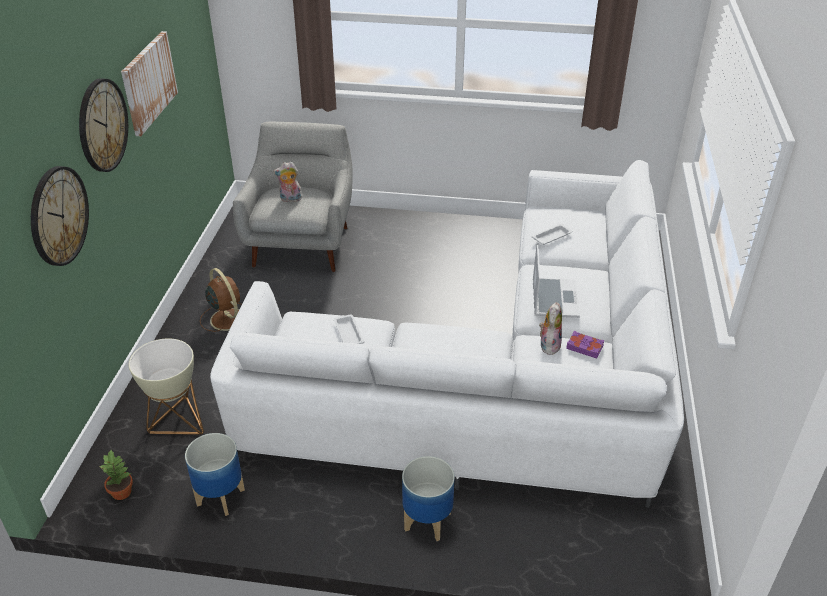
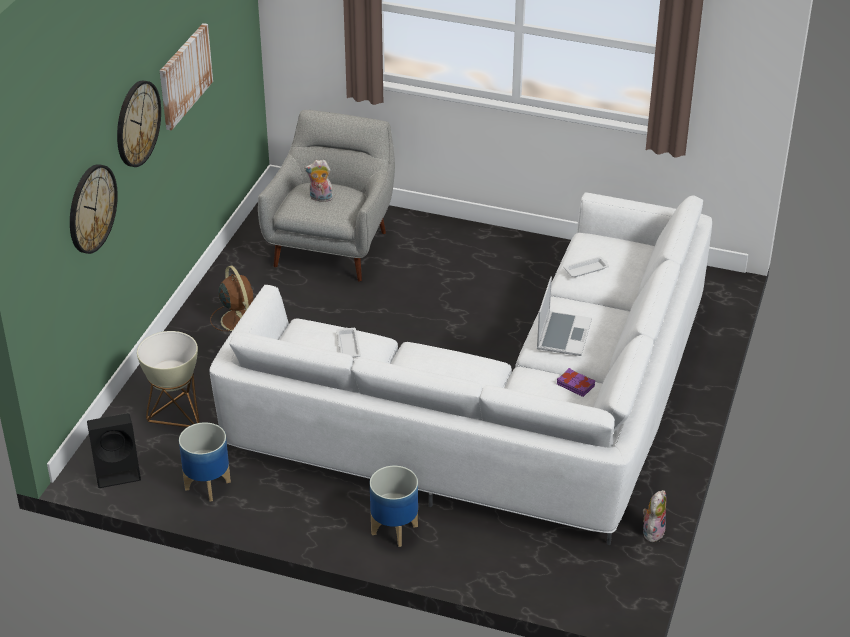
camera: 10 degrees right, 0 degrees up
potted plant [101,450,133,500] -> black speaker [87,413,141,488]
plush toy [539,302,562,355] -> plush toy moved to [643,490,667,542]

